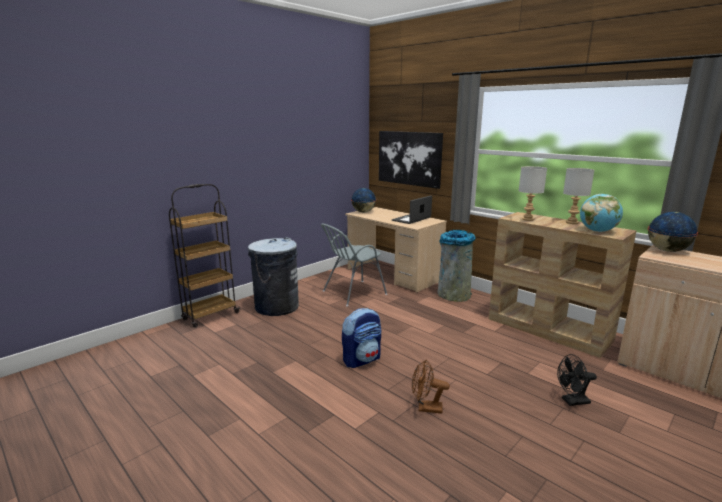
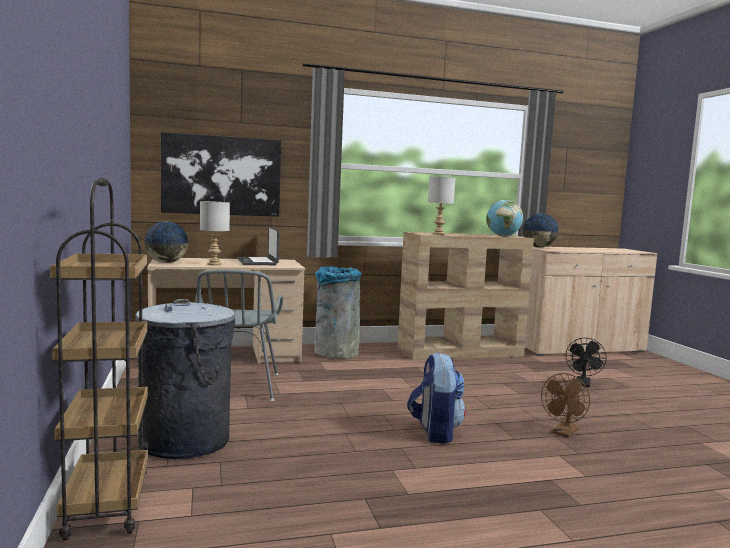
camera: 60 degrees left, 10 degrees down
grey table lamp [563,168,594,224] -> grey table lamp moved to [200,201,230,265]

